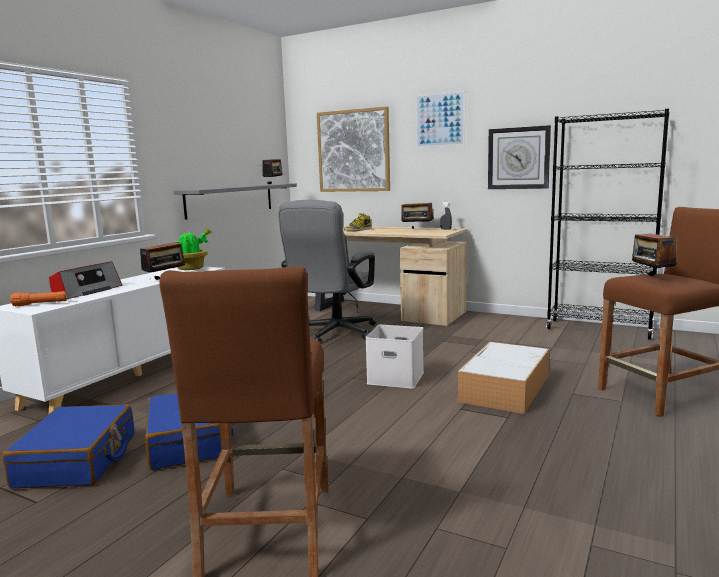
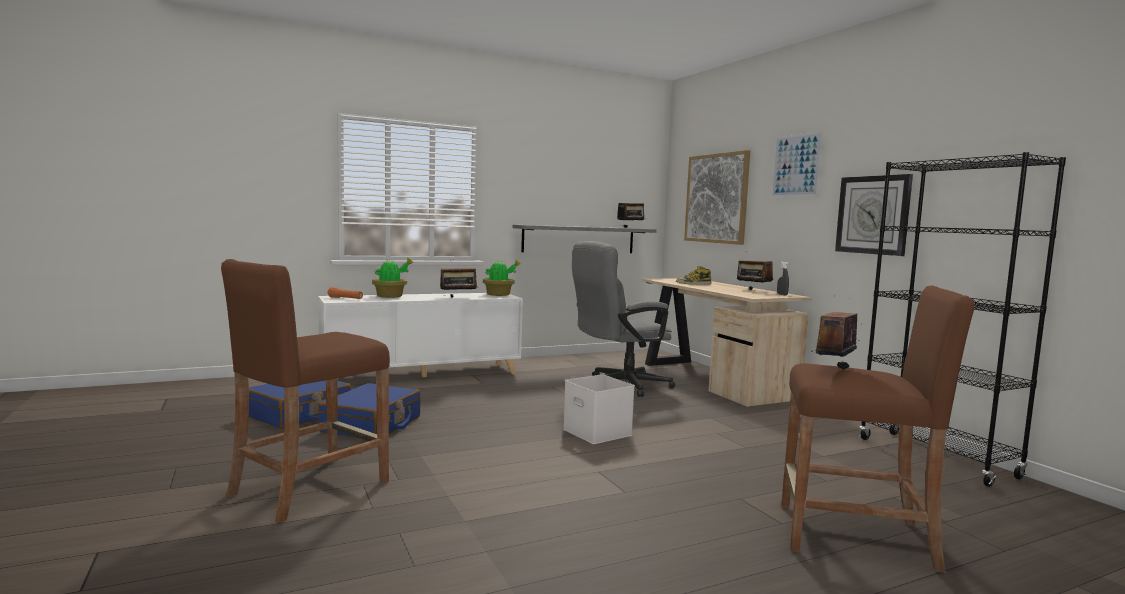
camera: 35 degrees right, 5 degrees down
radio [49,261,122,299] -> potted plant [372,258,414,298]
storage box [458,342,549,414] -> none

